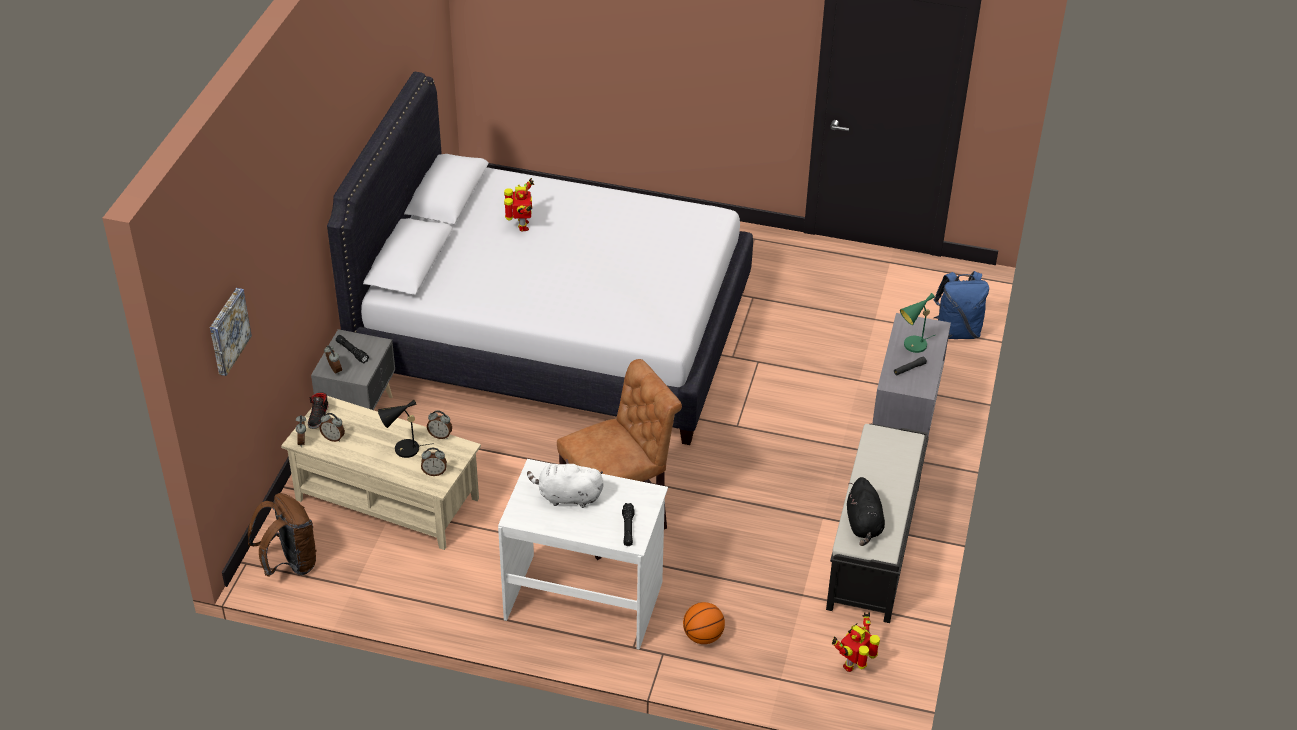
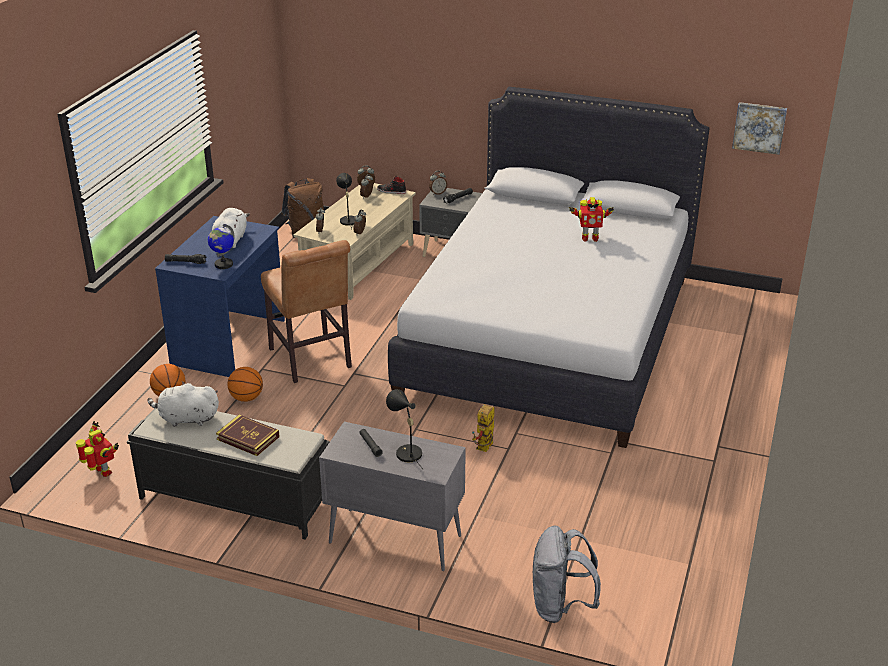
camera: 95 degrees right, 10 degrees down
picture [210,288,252,376] -> picture moved to [732,102,787,155]
white desk [498,459,668,649] -> blue desk [155,216,285,377]
black plush toy [847,477,885,546] -> white plush toy [147,382,219,427]
green table lamp [900,293,935,353] -> black table lamp [386,389,423,469]
blue backpack [933,271,989,339] -> grey backpack [533,525,601,623]
none -> globe [208,224,234,269]
none -> book [216,415,280,456]
none -> basketball [227,367,263,402]
none -> toy robot [472,404,495,452]

